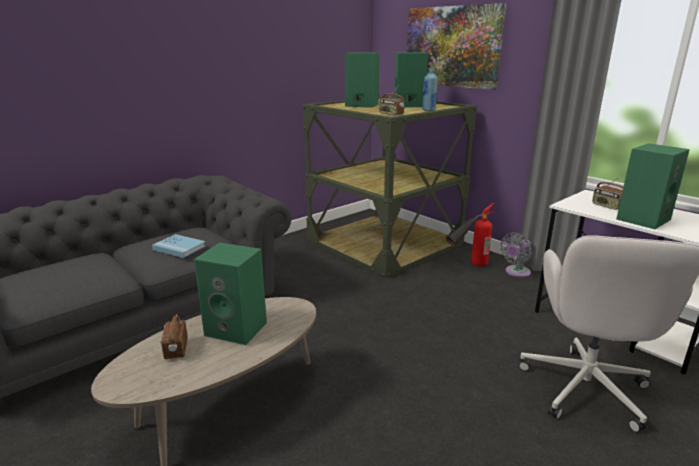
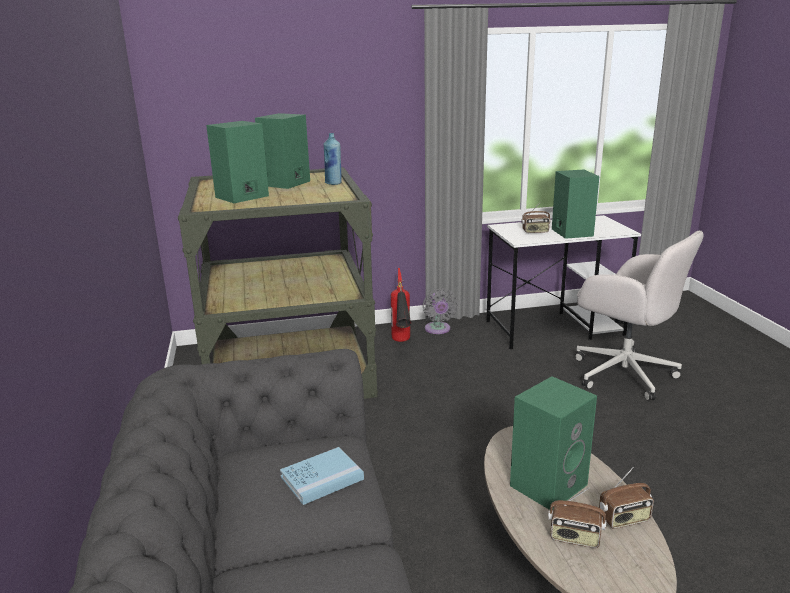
camera: 60 degrees left, 0 degrees up
radio [379,86,404,116] -> radio moved to [599,468,654,529]
picture [407,3,506,90] -> none

